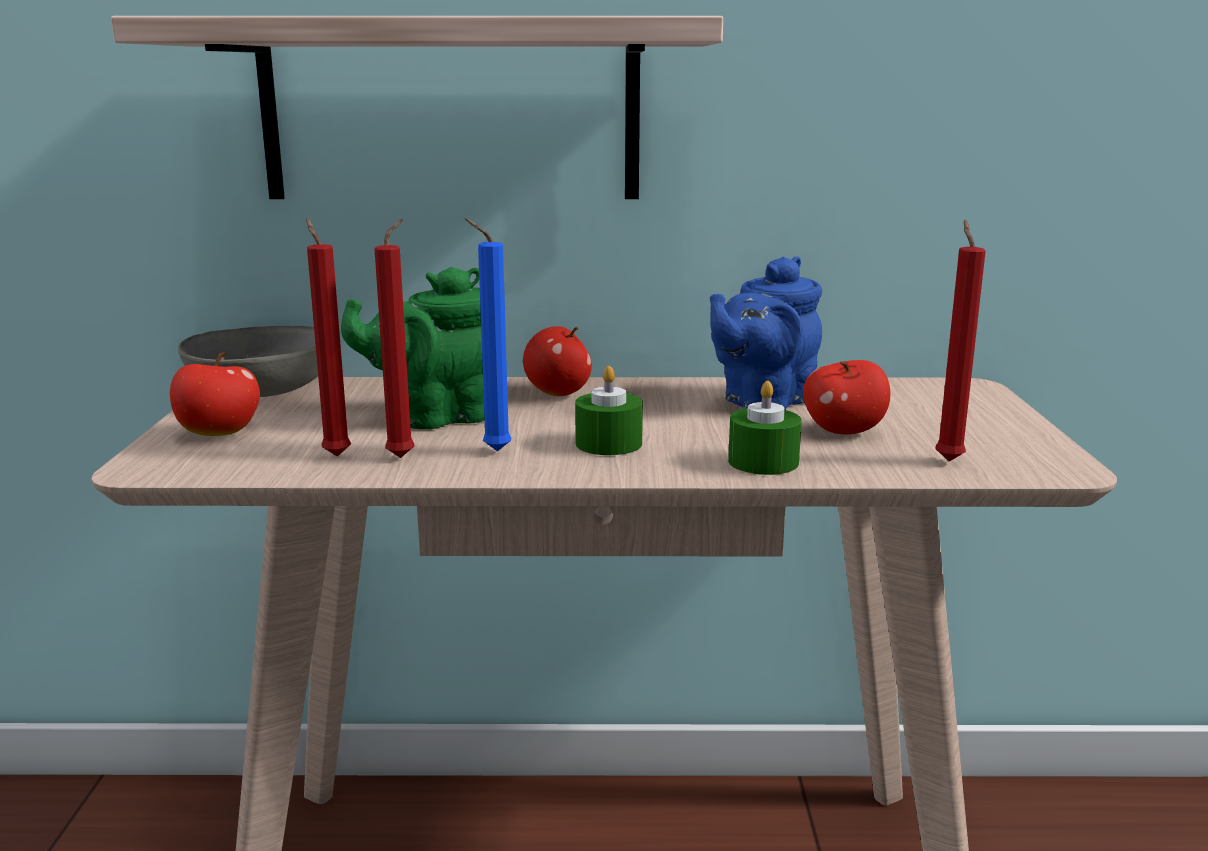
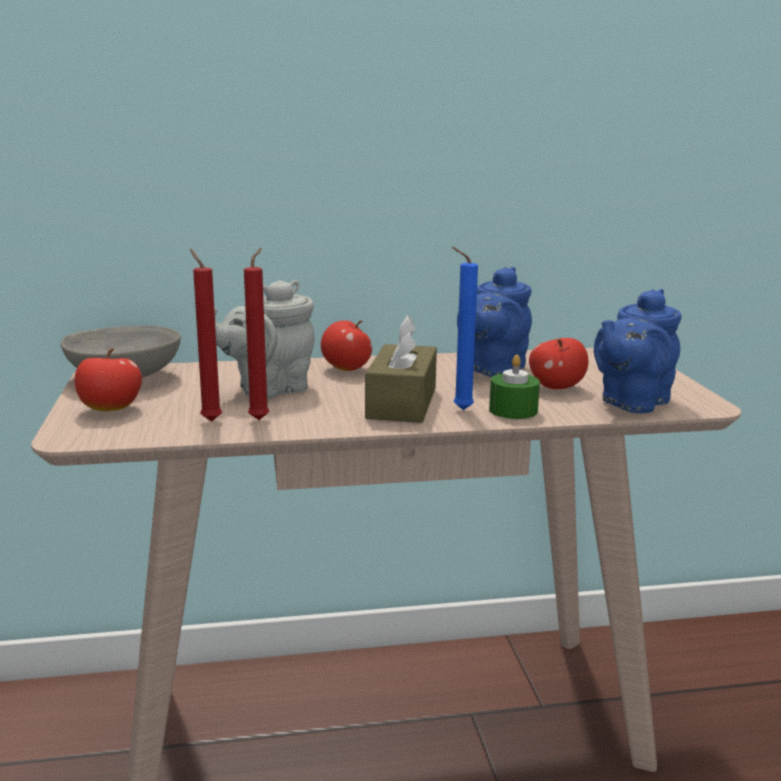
camera: 10 degrees left, 0 degrees up
shelf [111,16,723,199] -> none
green teapot [341,267,485,430] -> grey teapot [214,280,315,399]
blue candle [465,218,511,451] -> blue candle moved to [452,247,478,410]
green candle [575,366,643,455] -> brown tissue box [365,315,437,423]
red candle [935,220,986,462] -> blue teapot [594,289,681,413]

